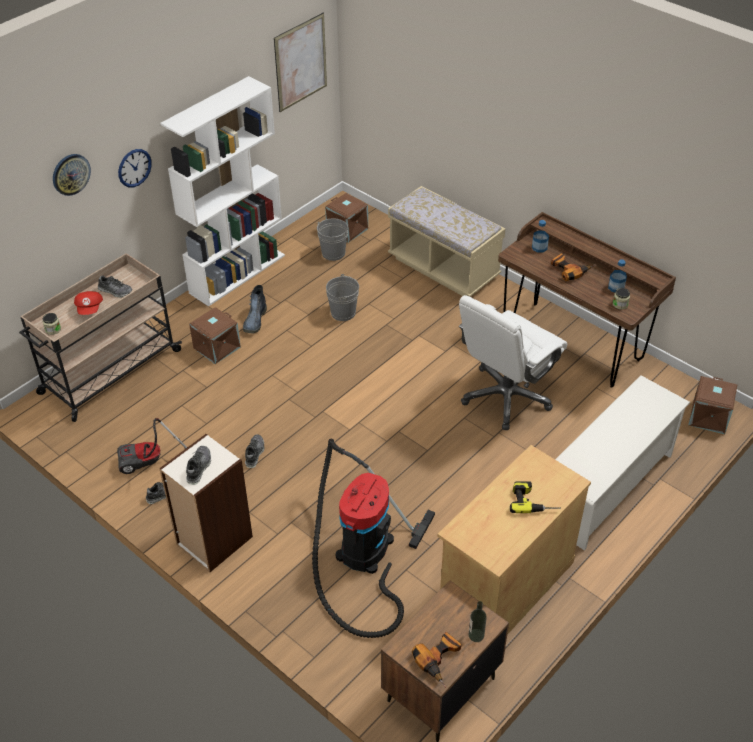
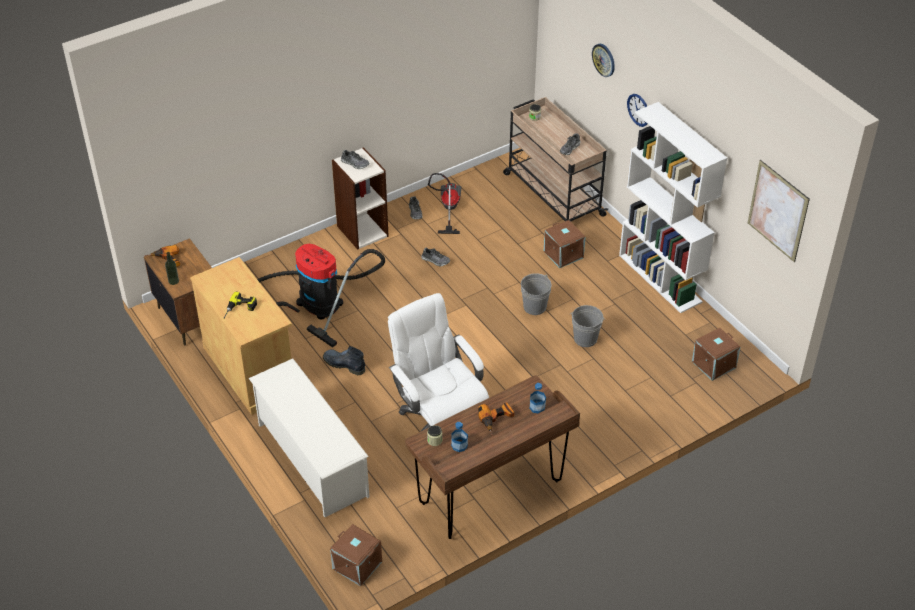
camera: 105 degrees right, 0 degrees up
red cap [74,291,103,315] -> none
boot [243,285,267,333] -> boot moved to [323,346,365,375]
grey bucket [317,218,348,261] -> grey bucket moved to [521,273,551,315]
beige bench [388,186,505,297] -> none

